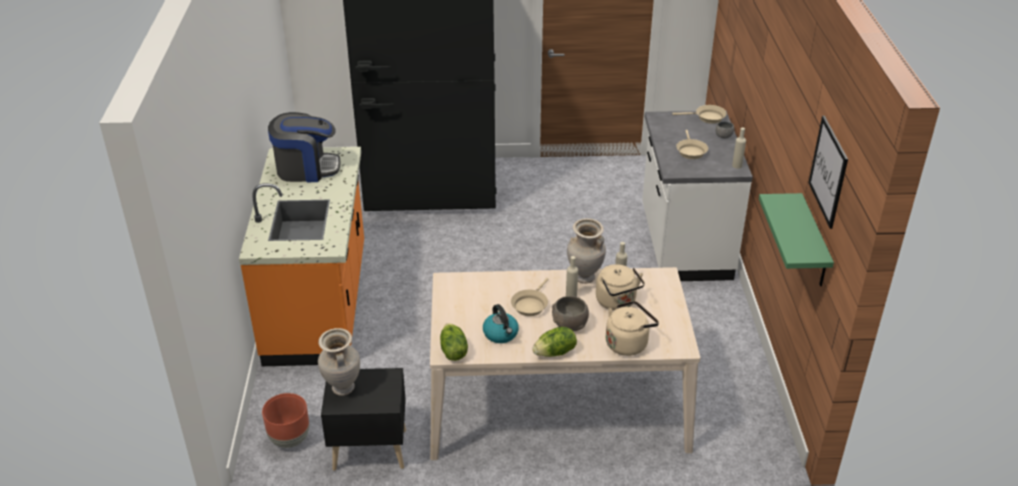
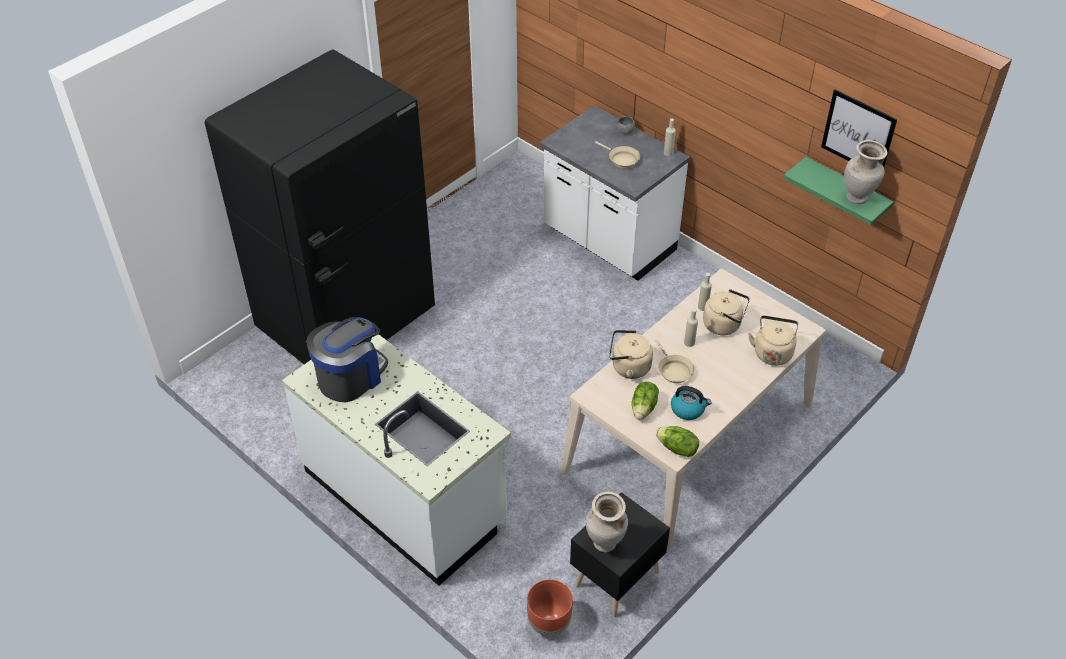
camera: 45 degrees left, 10 degrees up
orange counter [239,147,364,366] -> white counter [282,334,511,586]
lettuce [532,327,577,357] -> lettuce moved to [632,381,659,420]
grey bowl [552,296,589,331] -> none
beige vase [567,218,606,284] -> beige vase moved to [844,140,887,204]
beige frying pan [672,105,727,124] -> none
none -> beige kettle [609,330,653,379]

